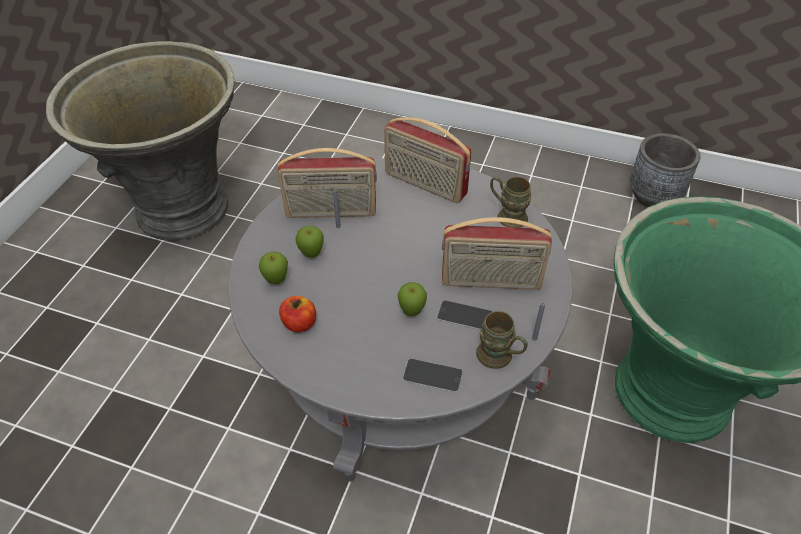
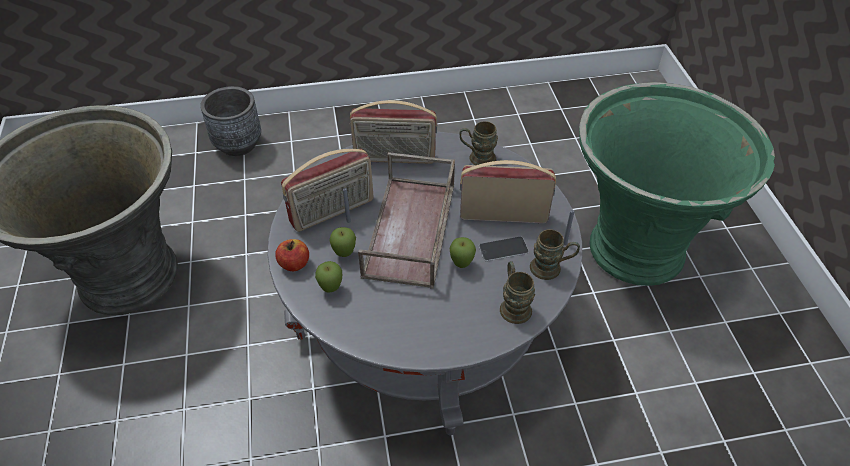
camera: 30 degrees left, 0 degrees up
apple [279,296,316,332] -> apple moved to [275,239,309,271]
phone [403,359,463,392] -> brown mug [500,261,535,324]
radio [442,217,552,290] -> radio turned 150 degrees counterclockwise [460,160,556,223]
grey planter [629,133,701,207] -> grey planter moved to [200,86,261,156]
none -> brown tray [358,152,455,289]

